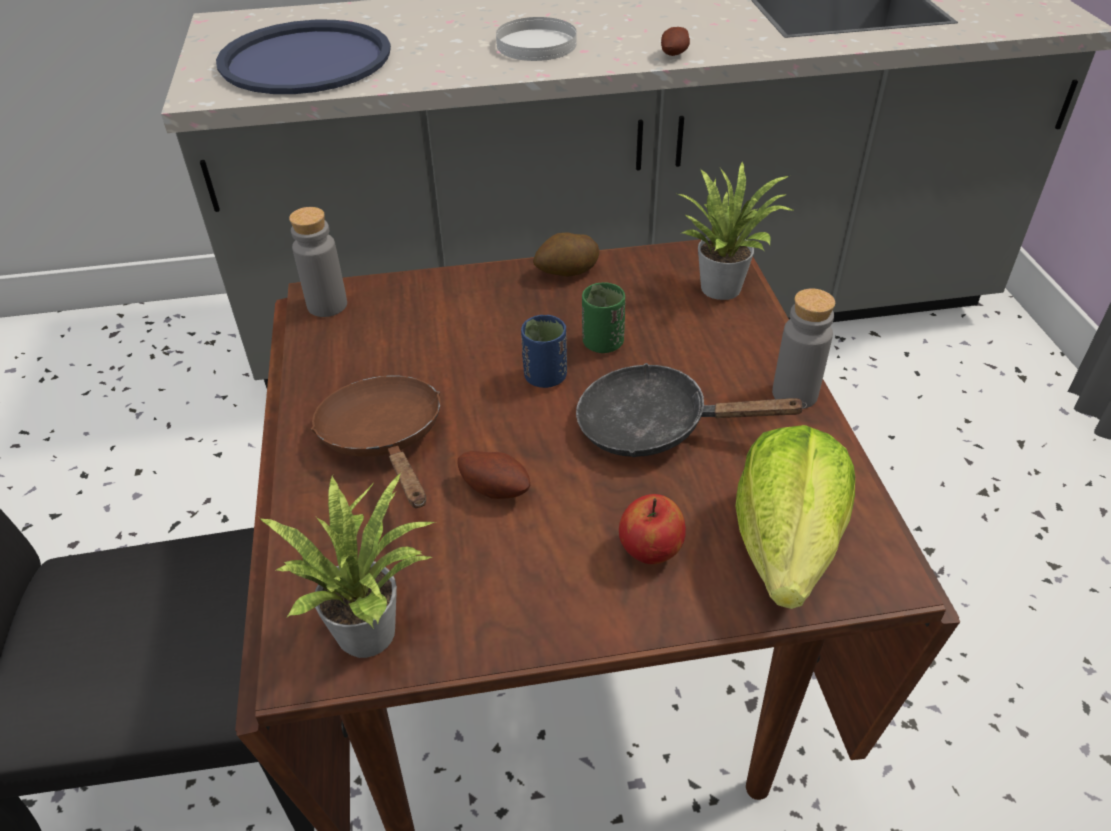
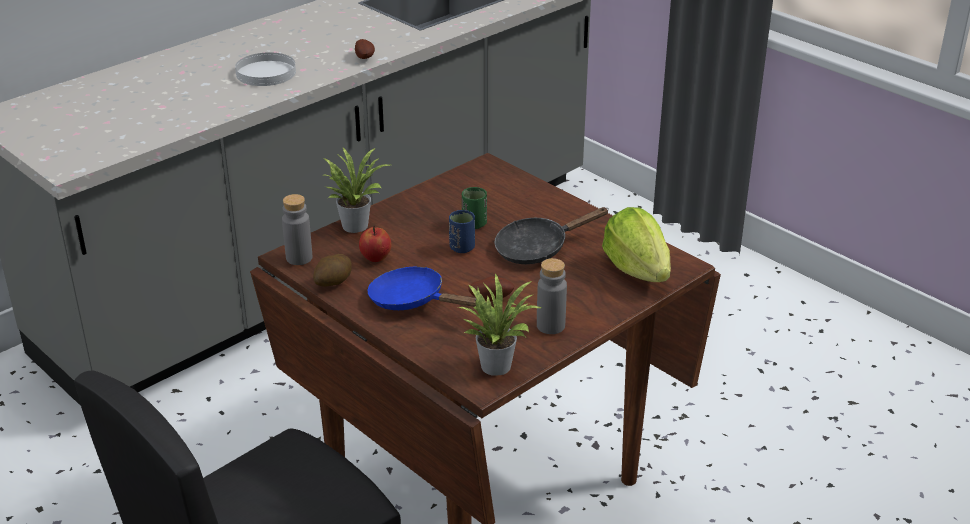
camera: 35 degrees left, 10 degrees down
blue tray [216,20,391,94] -> none
brown frying pan [311,375,440,508] -> blue frying pan [368,267,476,310]
potato [533,232,599,277] -> potato moved to [313,254,352,287]
apple [619,494,686,564] -> apple moved to [359,225,392,262]
potted plant [678,162,795,300] -> potted plant moved to [324,148,390,233]
grey bottle [772,288,835,409] -> grey bottle moved to [537,258,567,334]

